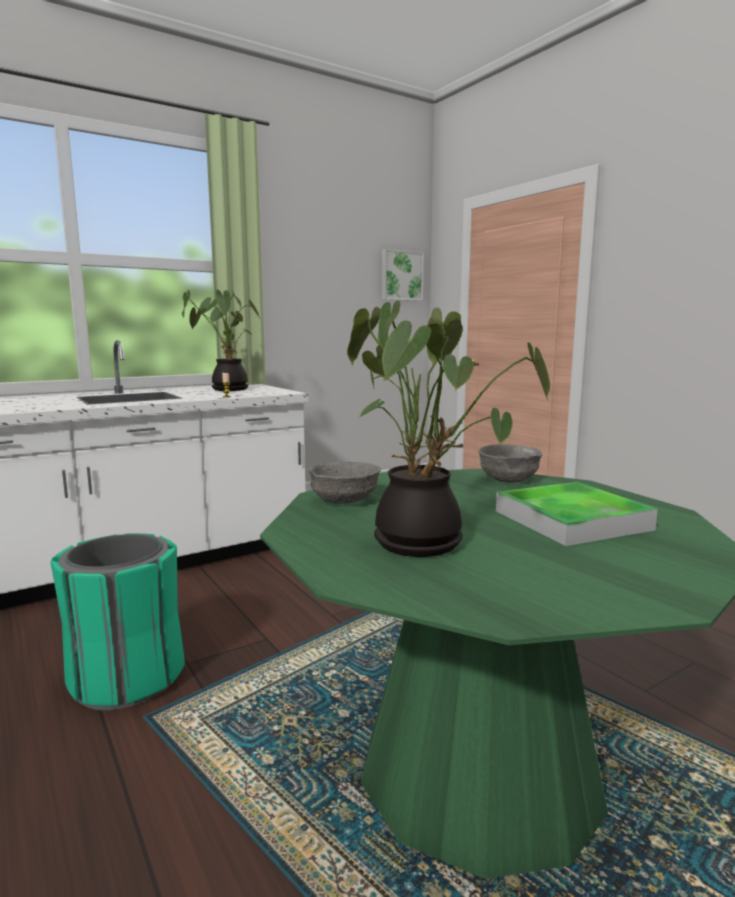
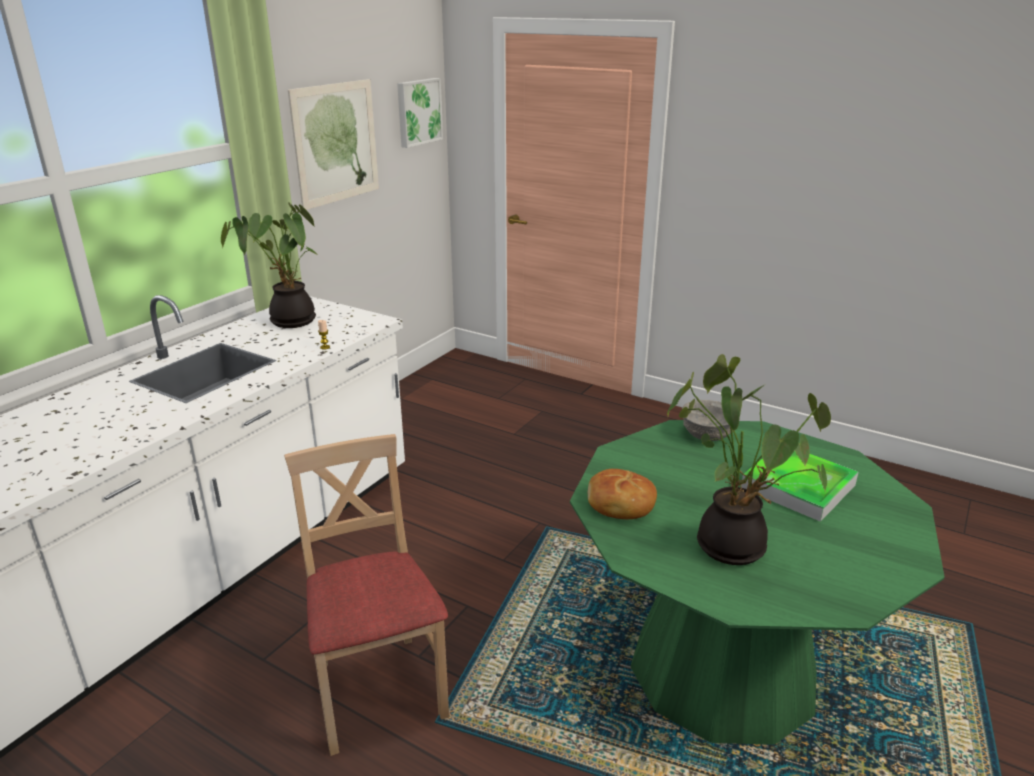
camera: 25 degrees left, 15 degrees up
green trash can [51,533,185,711] -> beige chair [284,434,449,756]
grey bowl [309,462,381,504] -> bread [588,469,657,519]
none -> picture [288,79,379,210]

